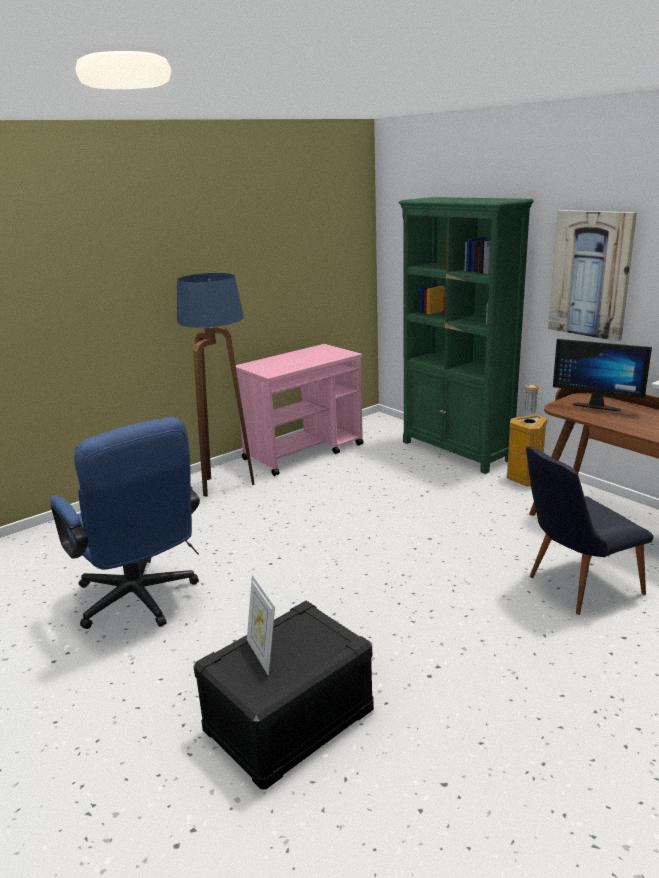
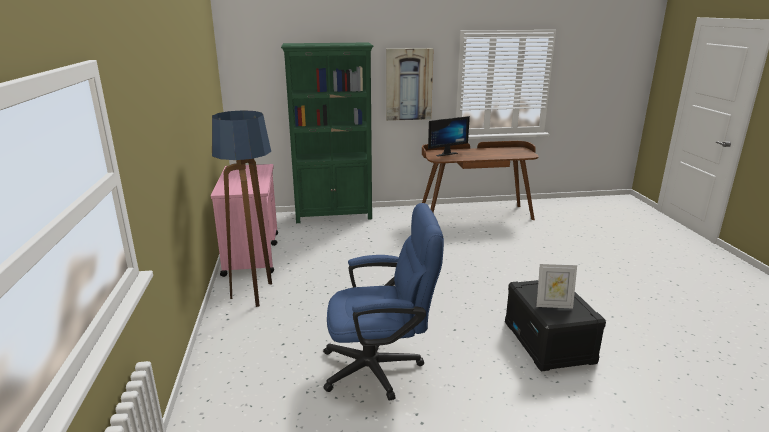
camera: 60 degrees left, 0 degrees up
trash can [507,385,547,486] -> none
black chair [526,446,654,615] -> none

